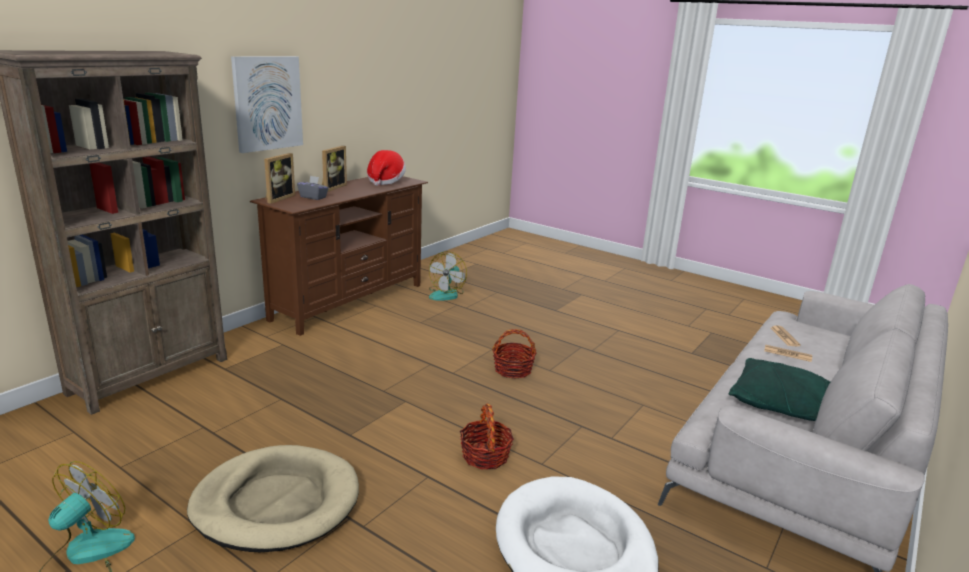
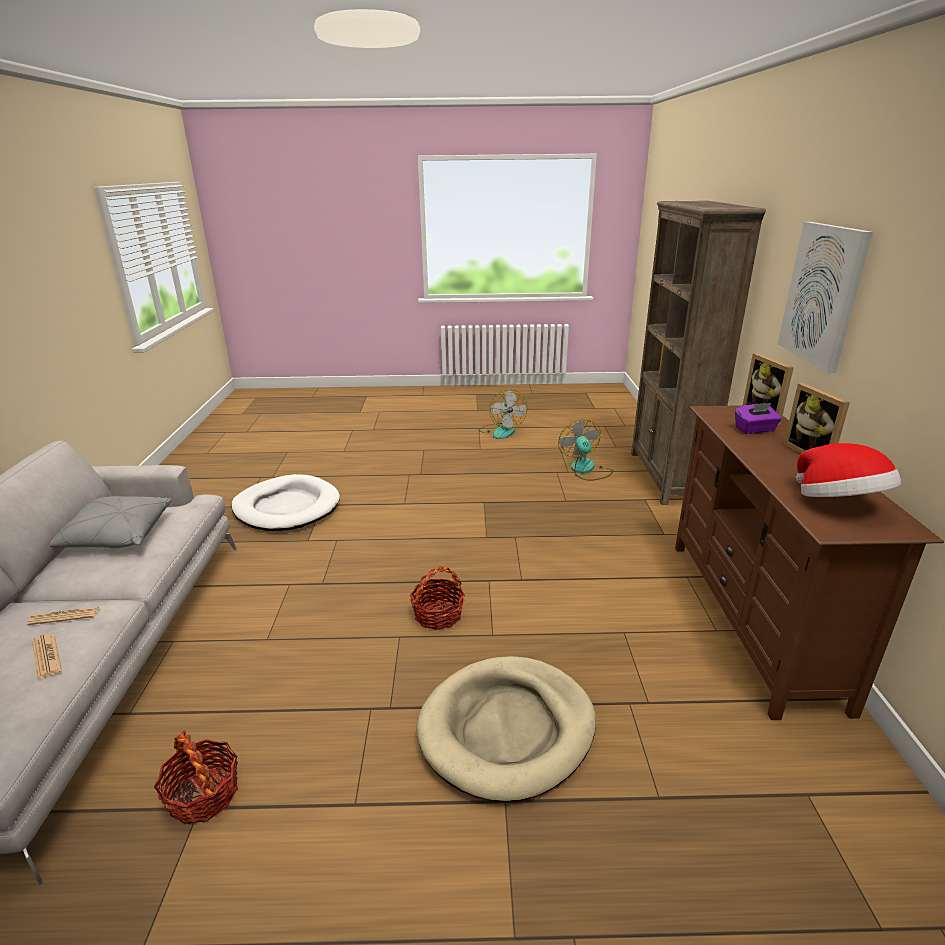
camera: 145 degrees right, 5 degrees up
beige dog bed [187,445,359,552] -> beige dog bed moved to [417,656,596,802]
grey tissue box [297,176,329,200] -> purple tissue box [735,403,782,434]
fan [429,251,467,301] -> fan moved to [558,419,613,481]
basket [460,403,514,470] -> basket moved to [154,731,238,825]
green pillow [729,358,830,421] -> grey pillow [50,496,172,548]

